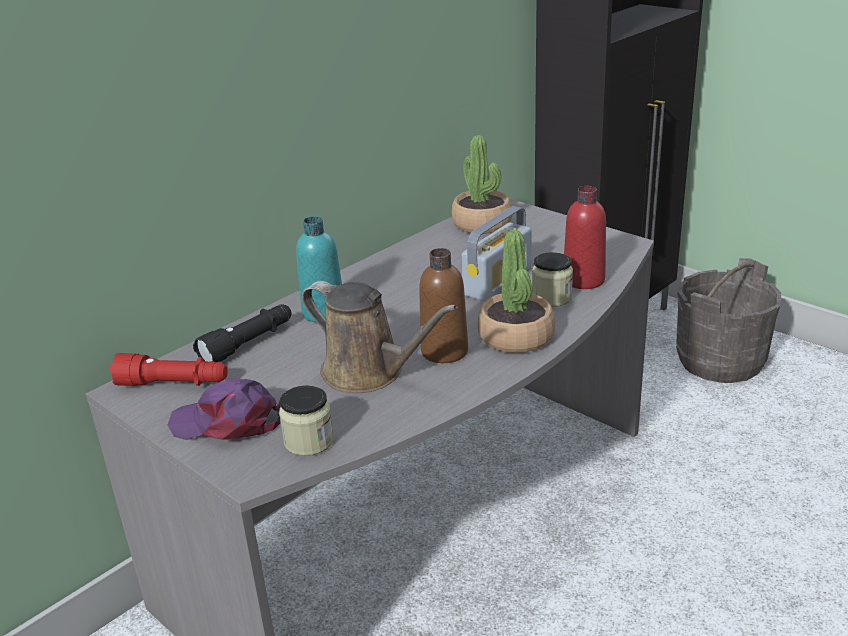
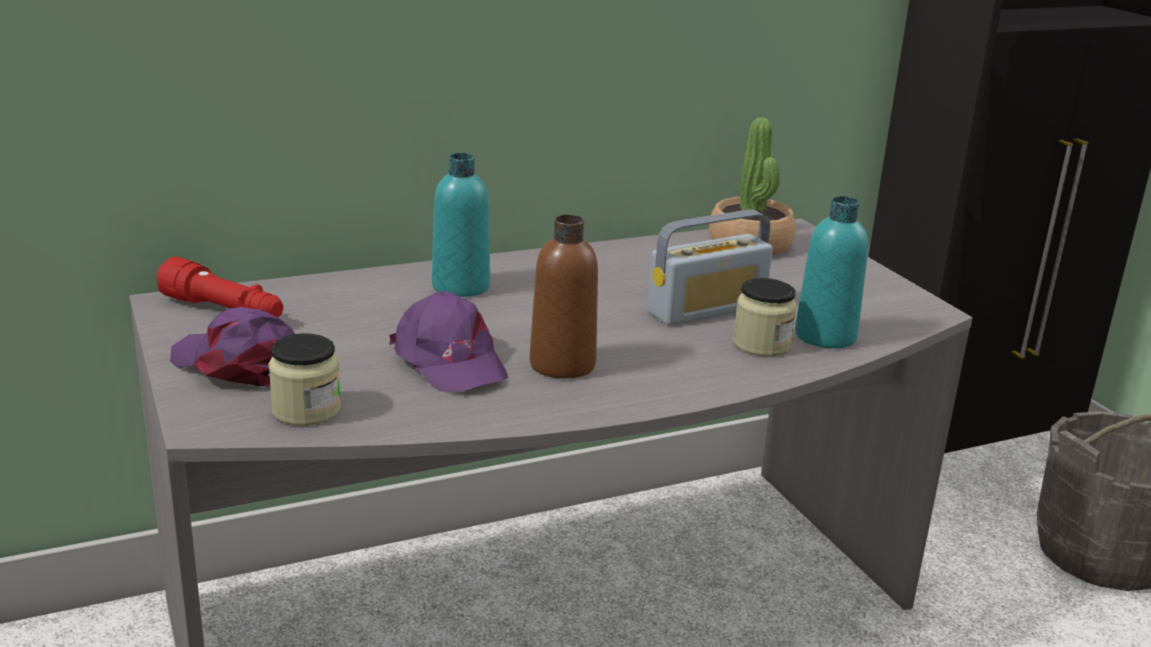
camera: 20 degrees right, 5 degrees down
black flashlight [193,305,292,362] -> none
brown watering can [302,281,458,393] -> purple cap [389,291,509,392]
potted plant [478,230,555,353] -> none
red bottle [564,186,606,289] -> turquoise bottle [795,196,868,349]

